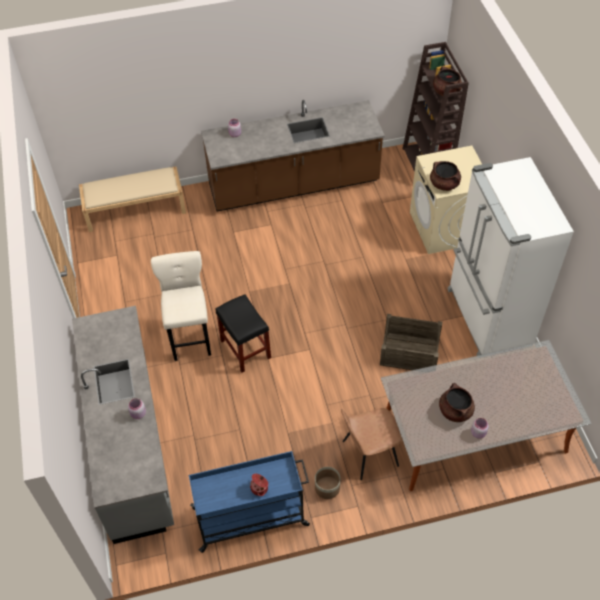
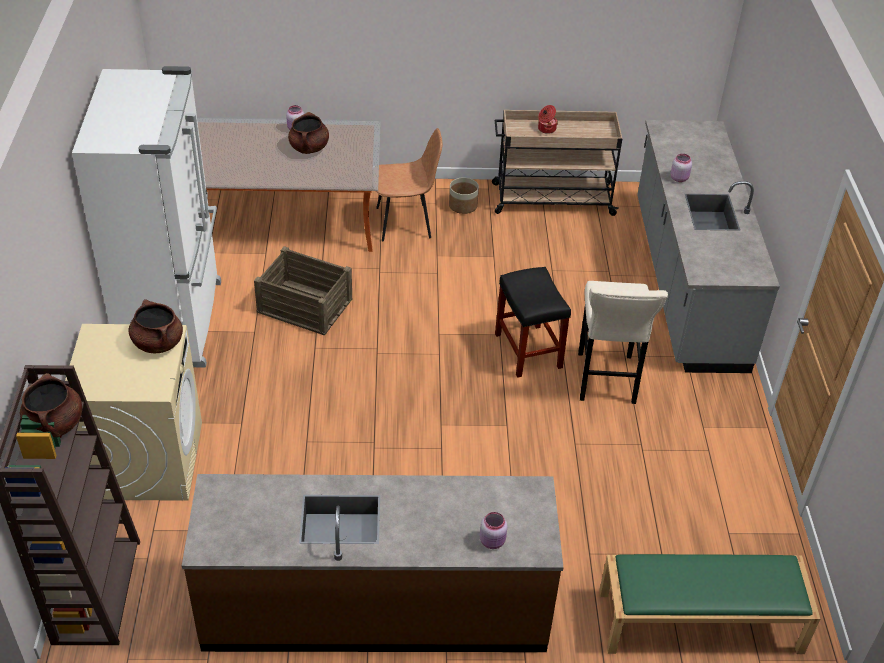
camera: 170 degrees left, 10 degrees down
beige bench [79,166,186,232] -> green bench [599,554,820,654]
blue cart [189,451,310,553] -> beige cart [492,110,623,216]

